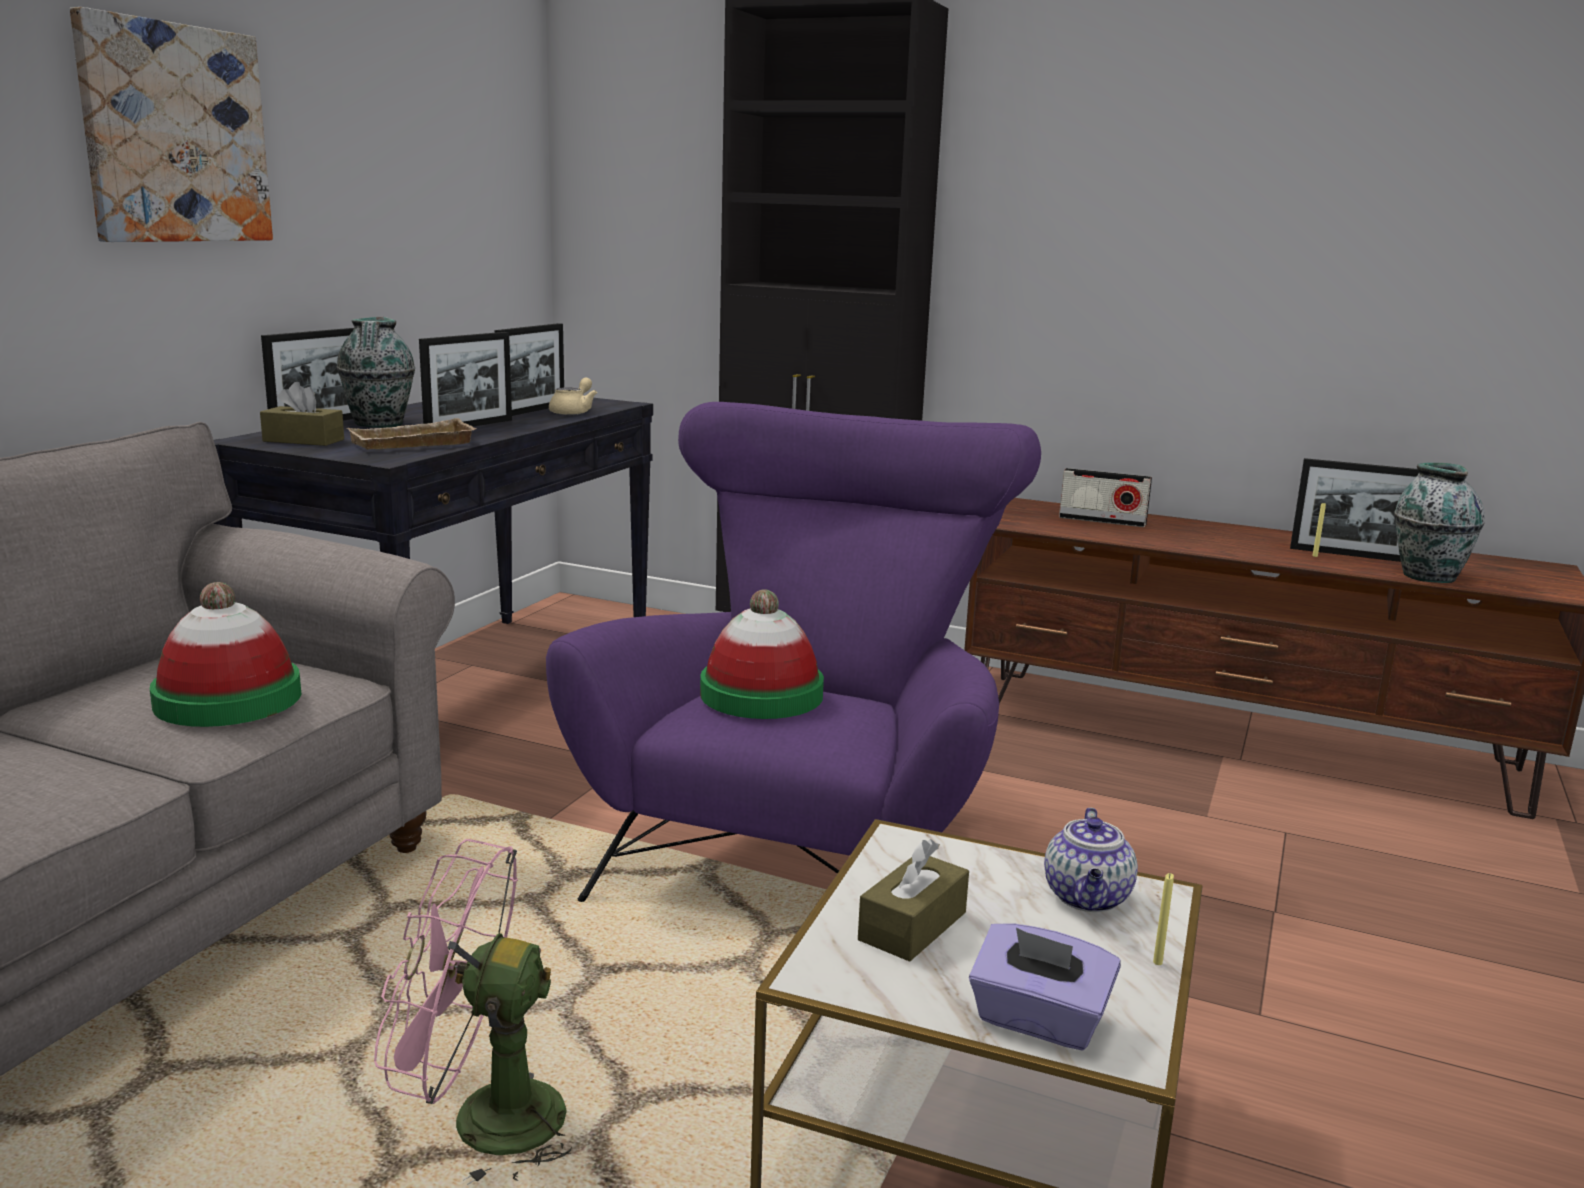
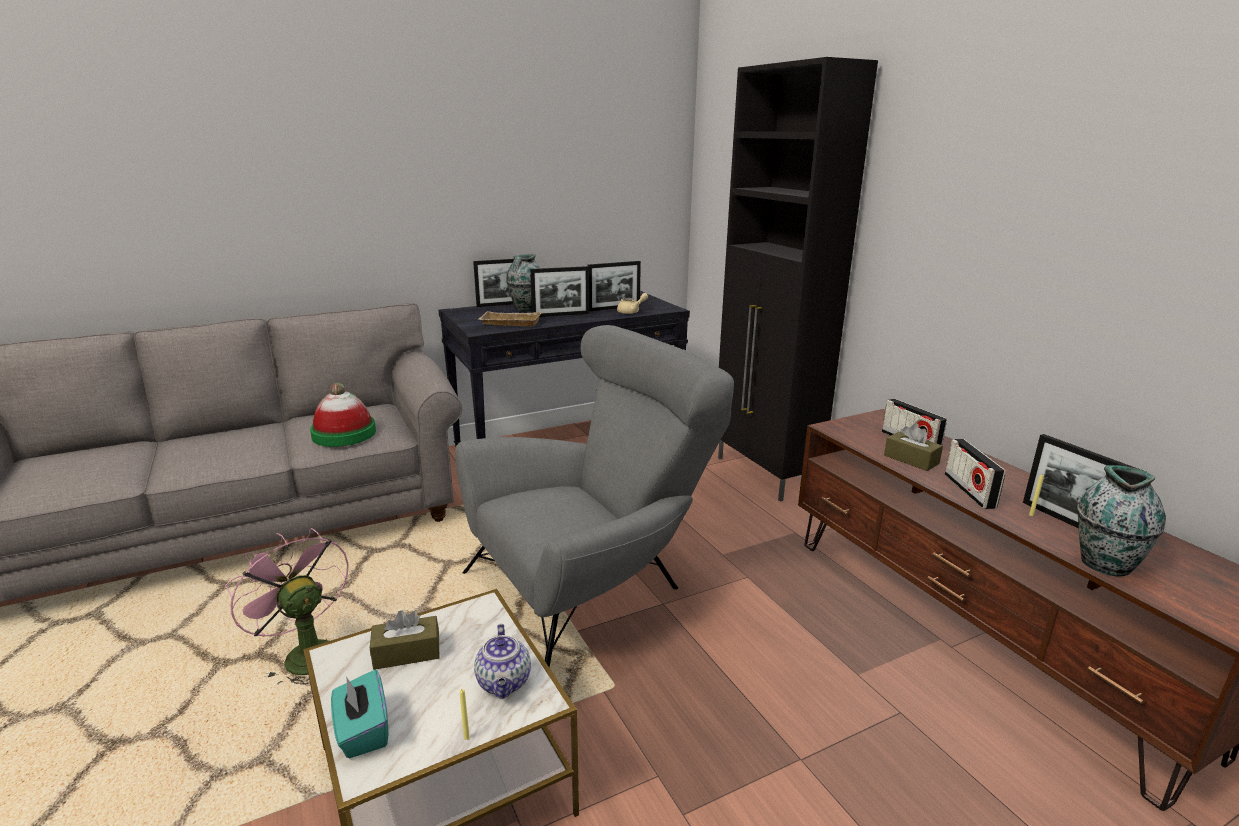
camera: 40 degrees right, 5 degrees up
picture [70,7,273,242] -> none
brown tissue box [260,382,344,446] -> brown tissue box moved to [884,424,943,471]
purple armchair [546,402,1041,902] -> grey armchair [455,325,734,668]
hat [700,589,824,719] -> none
purple tissue box [969,923,1121,1050] -> turquoise tissue box [331,670,389,758]
teapot [1044,808,1138,912] -> teapot turned 60 degrees counterclockwise [474,624,531,699]
none -> radio [945,439,1006,509]

